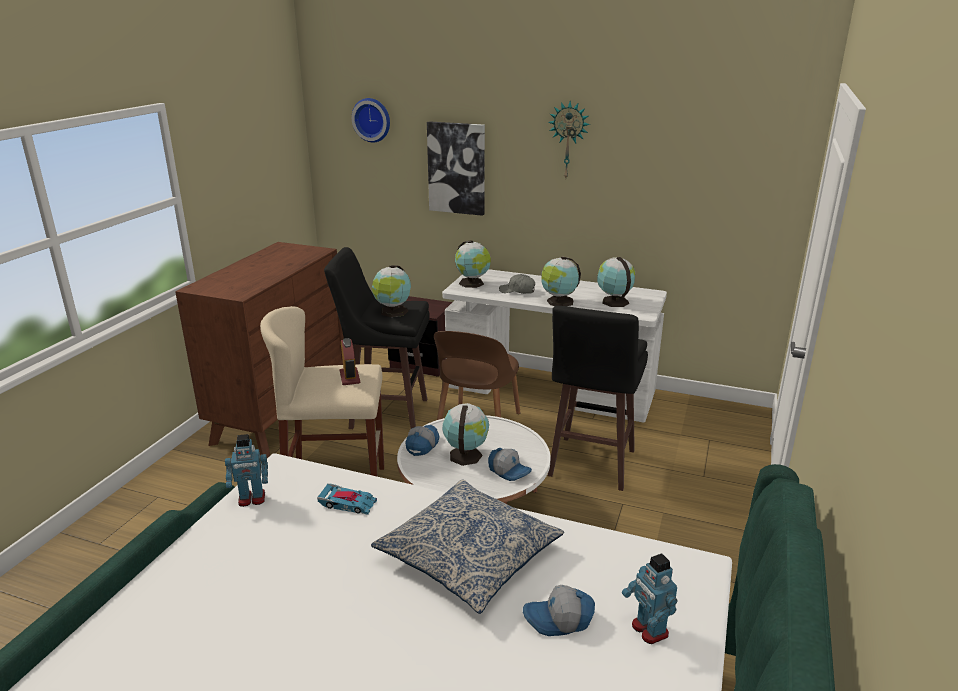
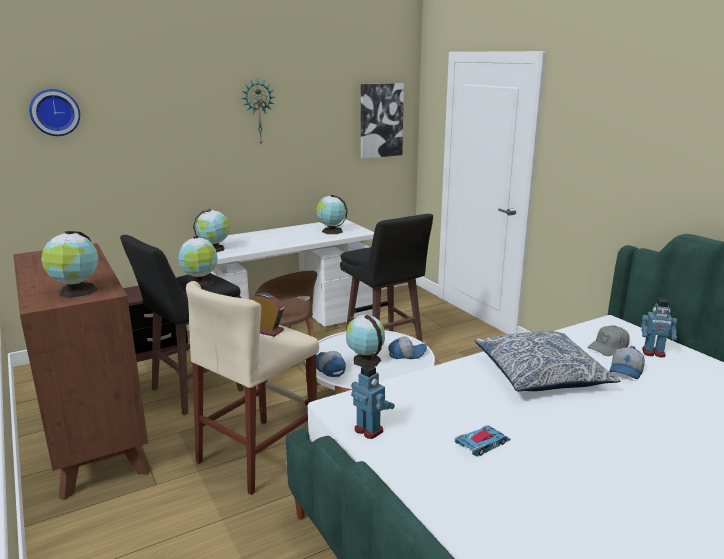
camera: 50 degrees left, 5 degrees down
toy robot [225,434,268,507] -> toy robot turned 75 degrees counterclockwise [351,364,395,439]
toy car [317,483,377,515] -> toy car moved to [455,425,510,456]
picture [427,121,485,216] -> picture moved to [361,83,404,159]
grey cap [499,274,535,294] -> grey cap moved to [587,325,630,356]
globe [541,257,581,306] -> globe moved to [41,231,98,298]

